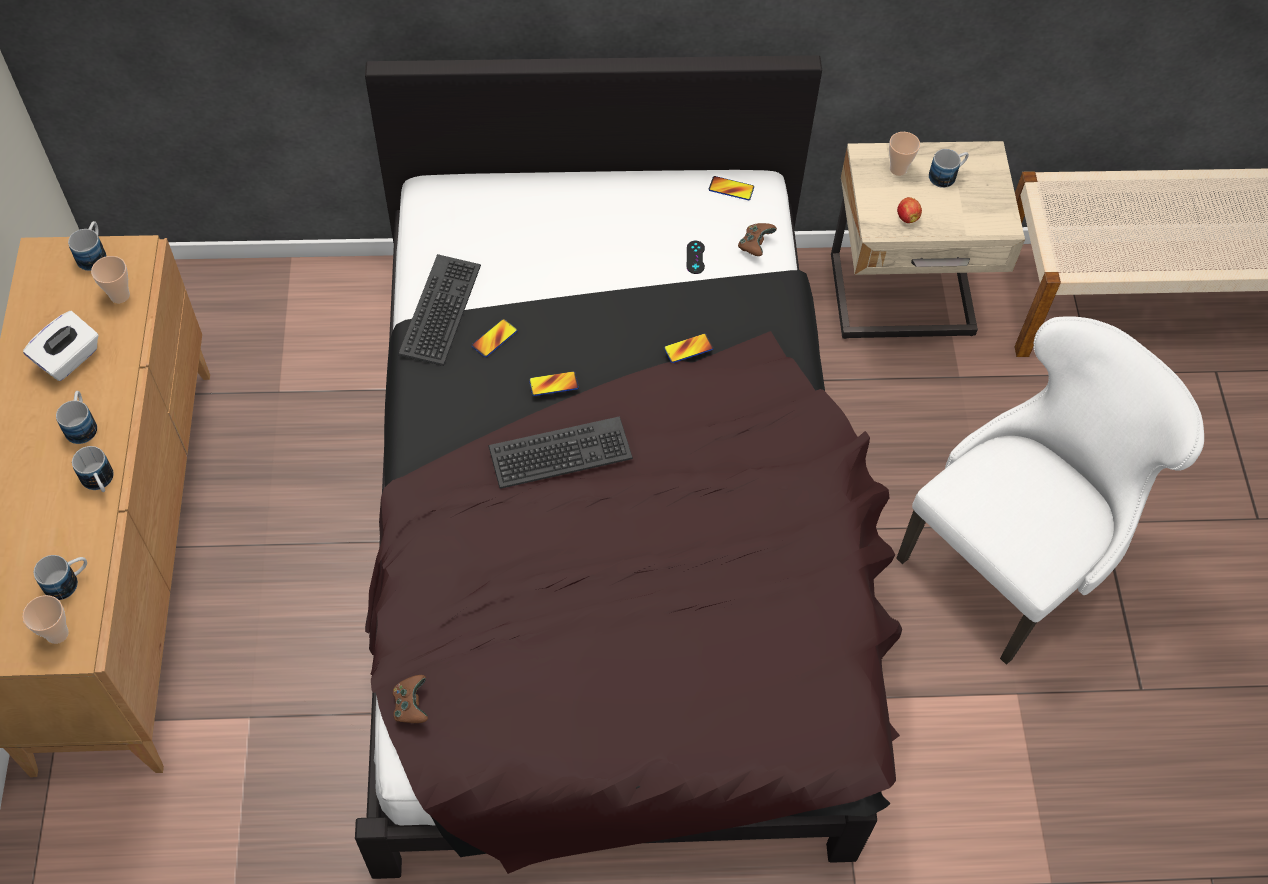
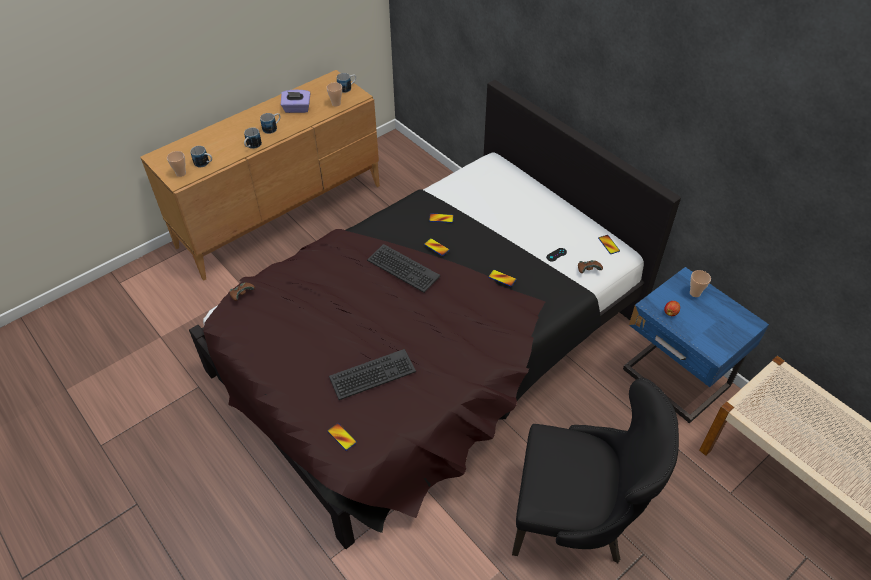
camera: 55 degrees right, 10 degrees down
white tissue box [23,311,99,381] -> purple tissue box [281,90,311,113]
keyboard [398,254,481,366] -> keyboard moved to [329,349,416,400]
beige nightstand [831,141,1025,339] -> blue nightstand [623,267,769,423]
white chair [896,316,1204,665] -> black chair [512,378,679,563]
mug [929,149,969,188] -> none
none -> phone [327,423,357,451]

